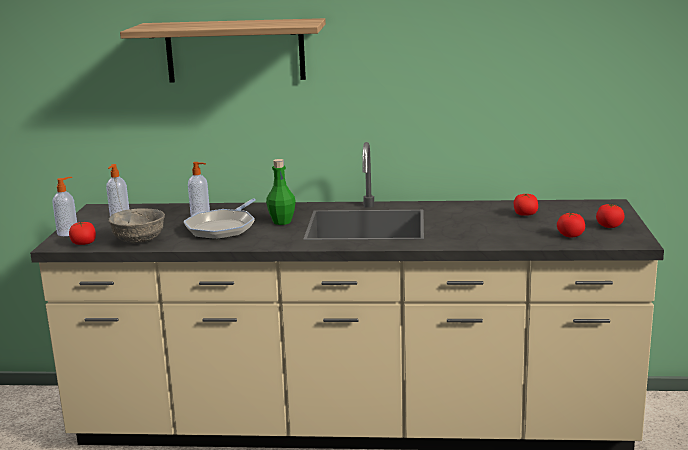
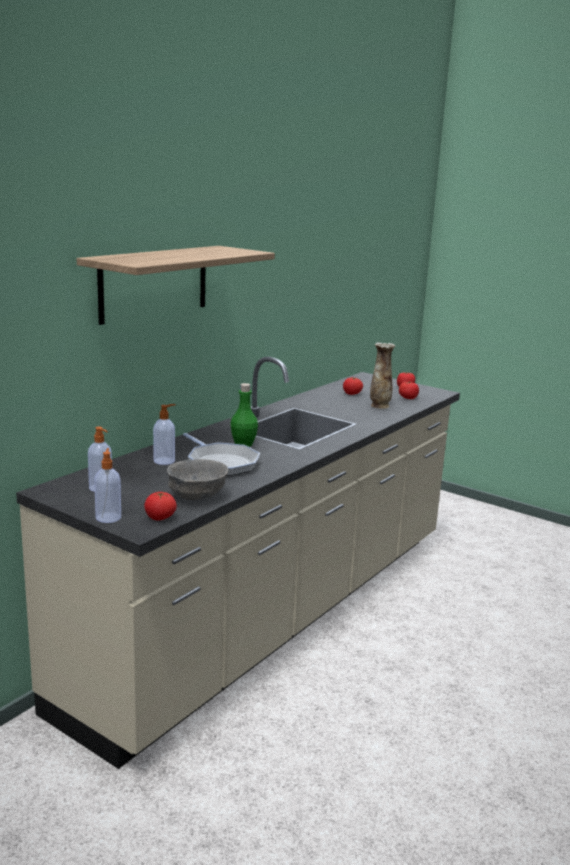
camera: 60 degrees left, 0 degrees up
none -> vase [370,342,395,409]

